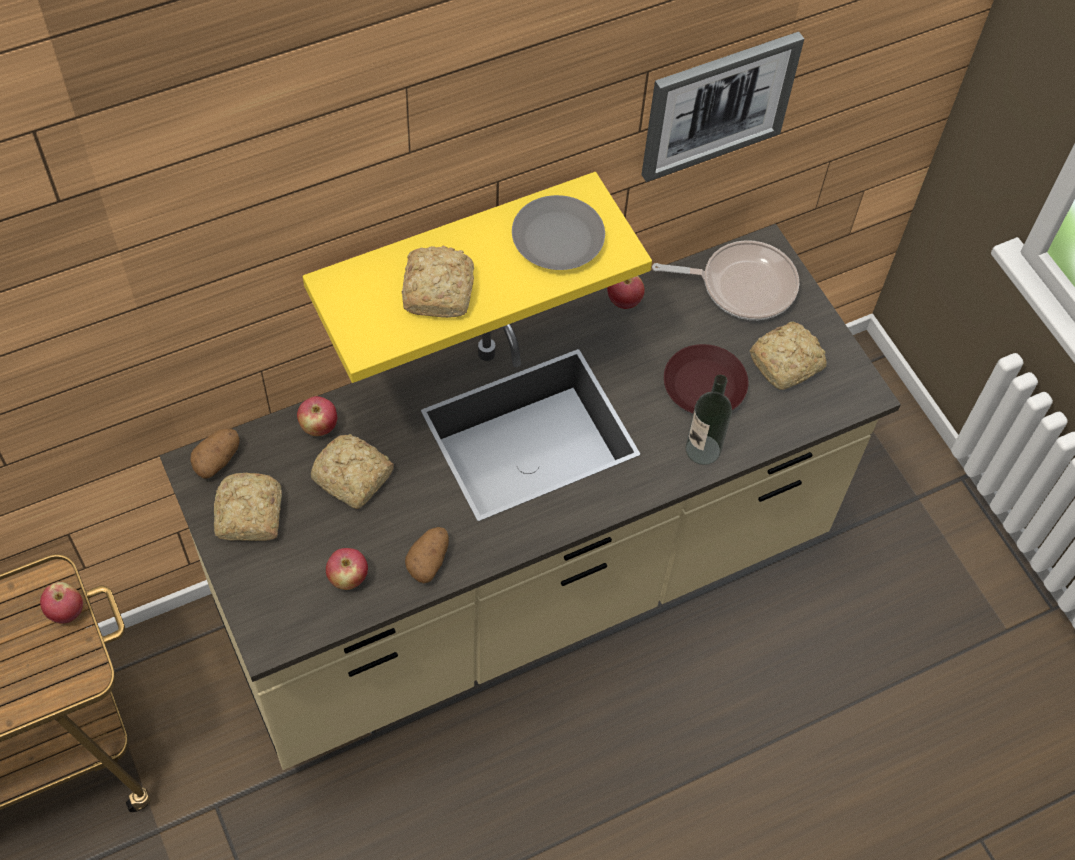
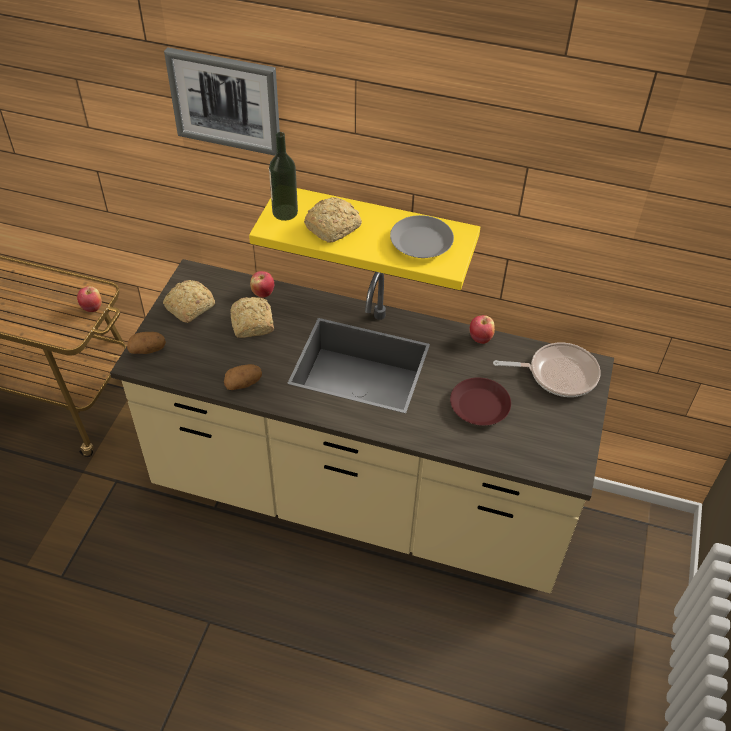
camera: 45 degrees right, 10 degrees down
potato [191,429,240,479] -> potato moved to [127,332,166,354]
apple [326,548,368,590] -> none
picture [642,32,804,182] -> picture moved to [164,47,280,156]
frying pan [652,240,799,320] -> frying pan turned 45 degrees counterclockwise [493,343,601,397]
bottle [686,375,732,465] -> bottle moved to [269,132,298,221]
bread [750,322,827,390] -> none

